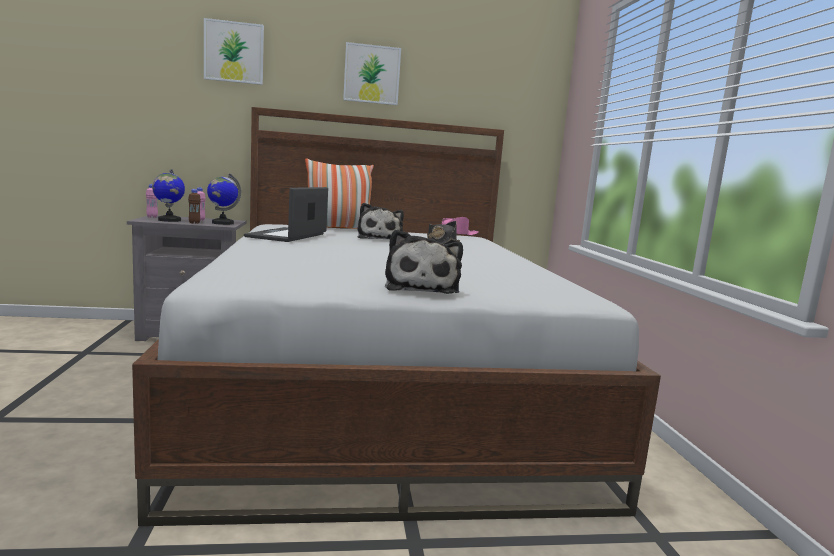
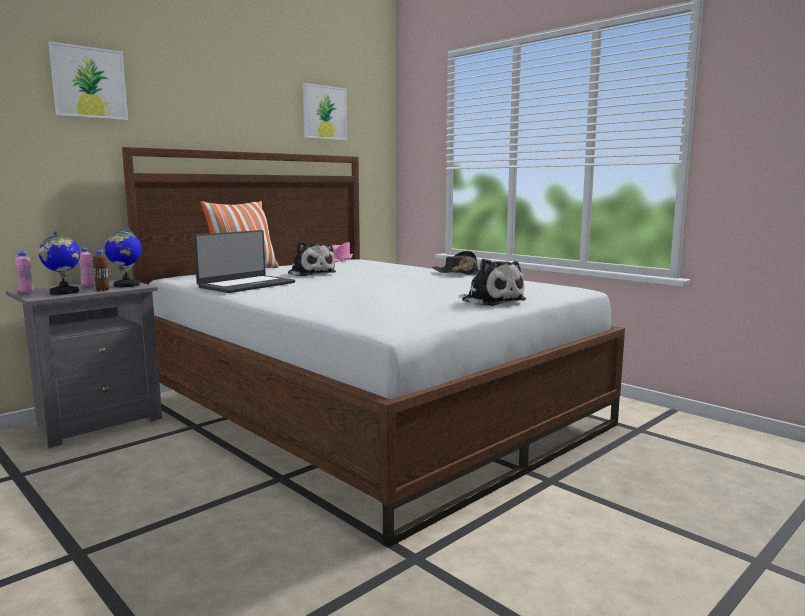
camera: 35 degrees left, 0 degrees up
laptop [244,187,328,242] -> laptop turned 120 degrees counterclockwise [194,230,295,293]
picture [343,42,401,105] -> picture moved to [303,83,347,140]
black hat [427,221,460,245] -> black hat moved to [432,251,480,275]

